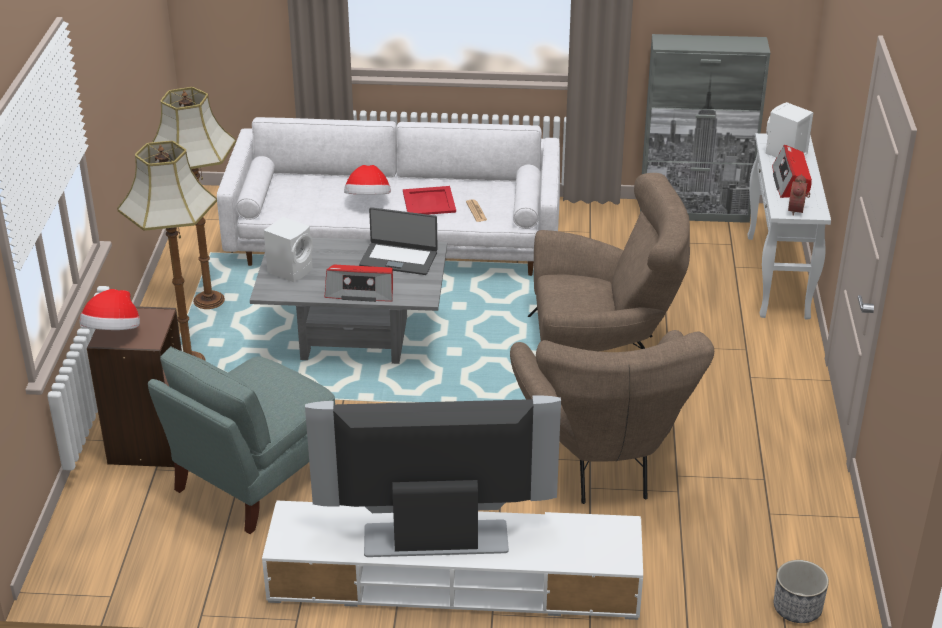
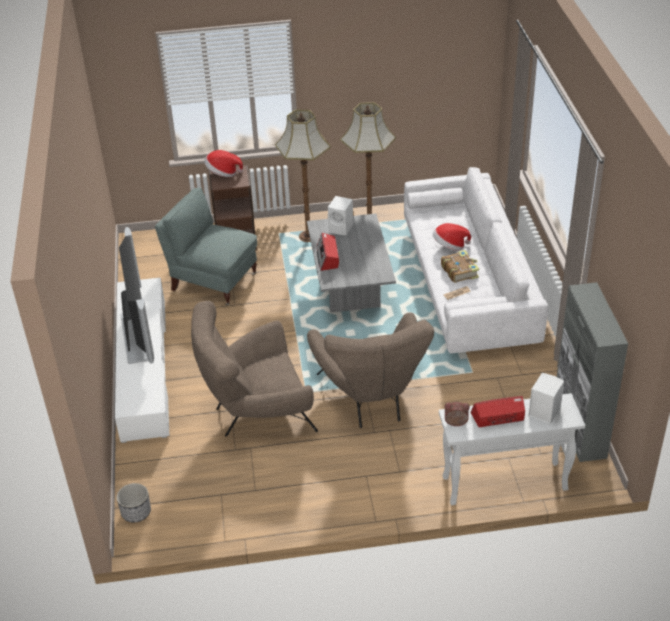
camera: 80 degrees right, 5 degrees up
laptop [359,207,438,275] -> none
red tray [403,186,456,215] -> book [441,250,479,283]

